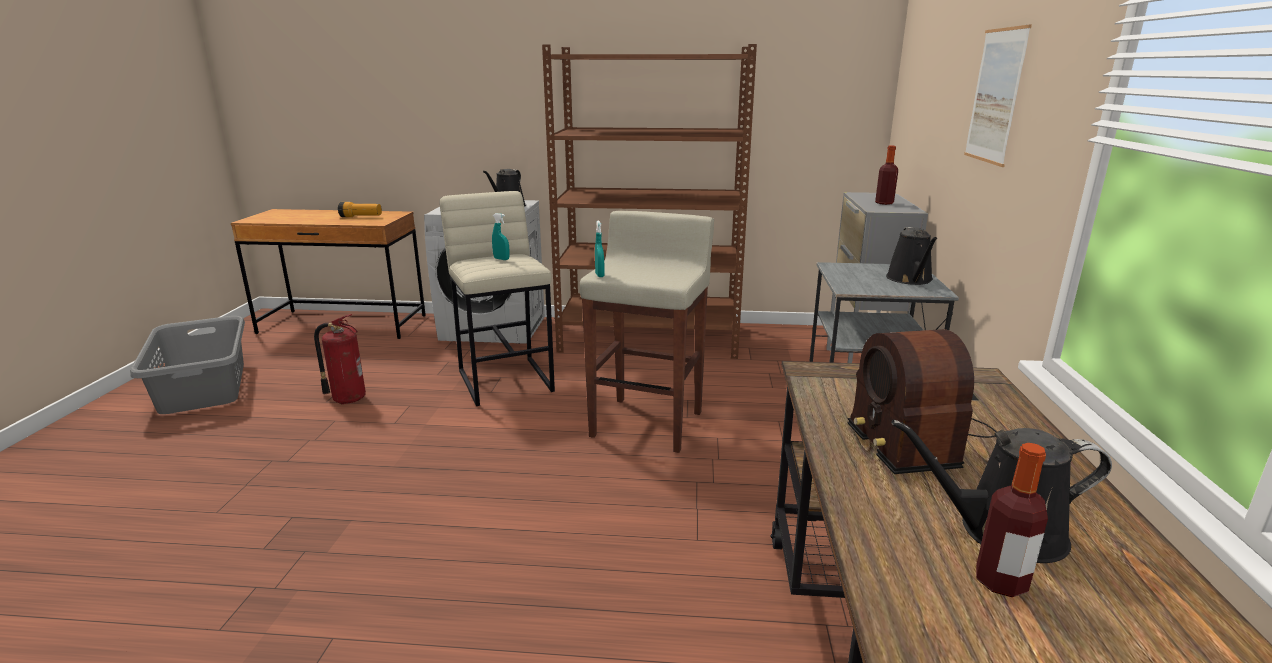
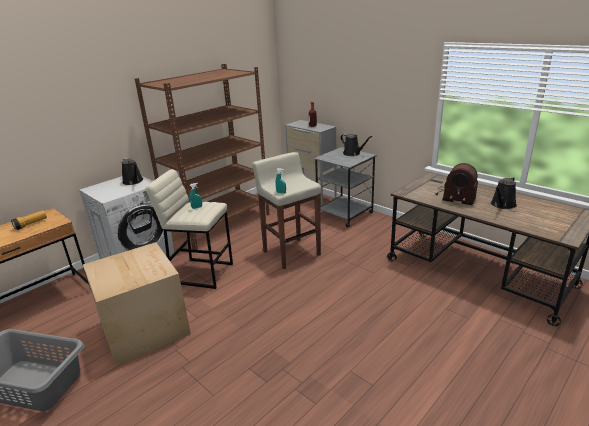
camera: 50 degrees left, 5 degrees up
fire extinguisher [314,314,366,404] -> cardboard box [83,242,191,365]
picture [964,25,1032,167] -> none
bottle [976,443,1048,597] -> none

